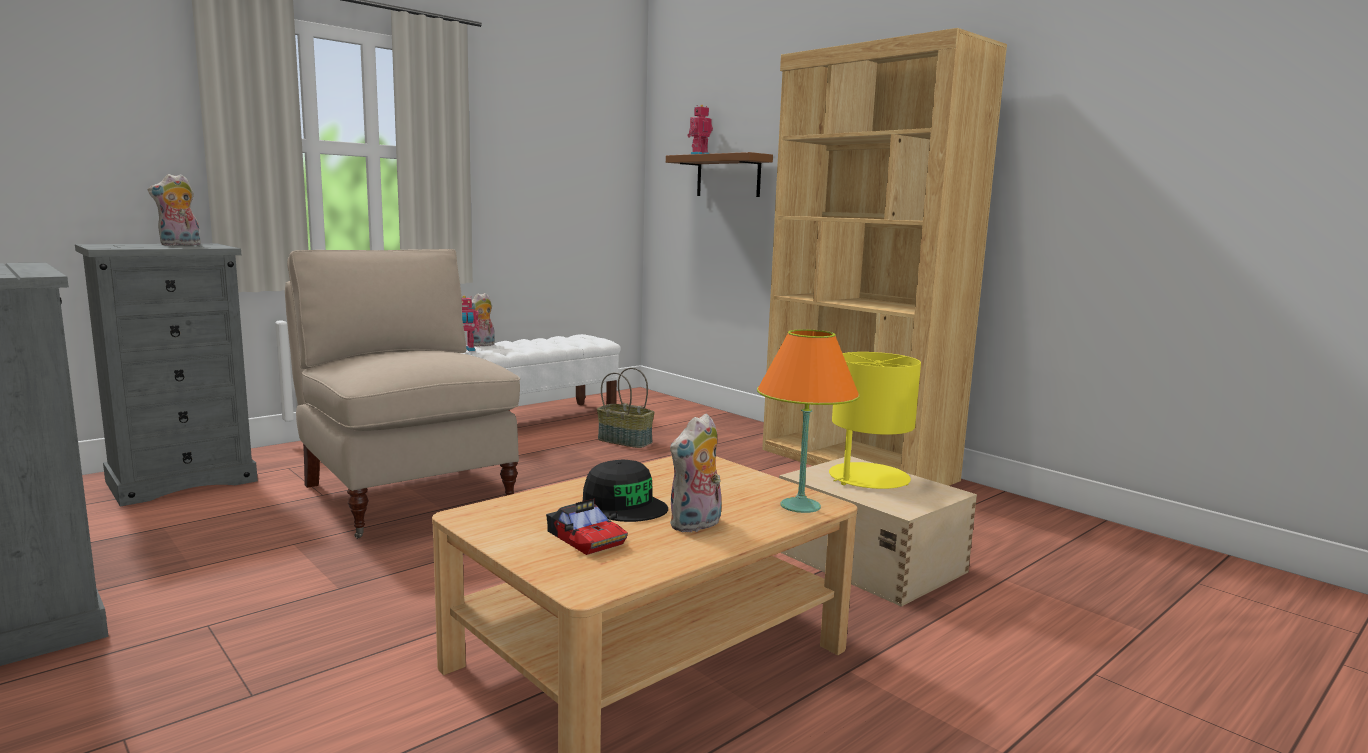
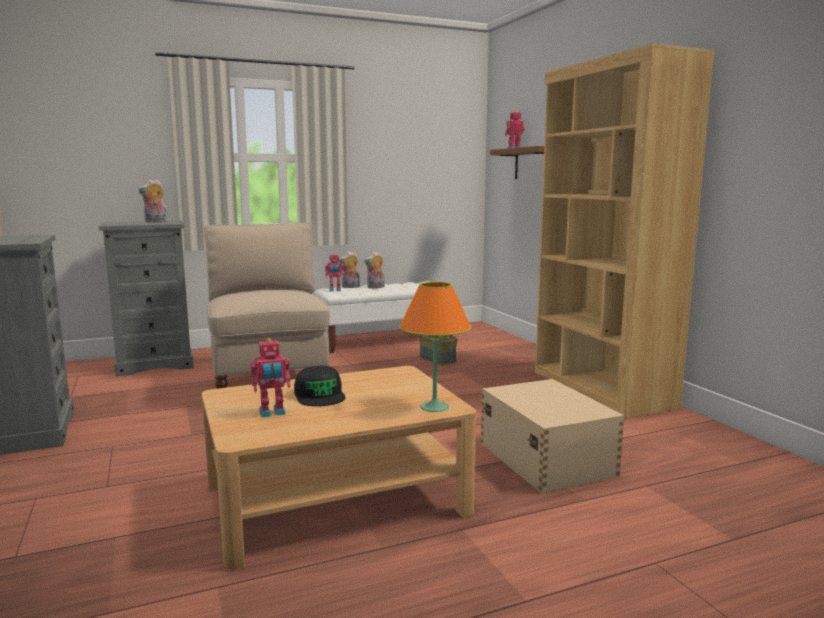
camera: 20 degrees right, 0 degrees up
toy car [546,499,628,555] -> toy robot [250,338,291,417]
plush toy [670,413,721,532] -> plush toy moved to [364,251,385,289]
yellow table lamp [829,352,921,489] -> none

